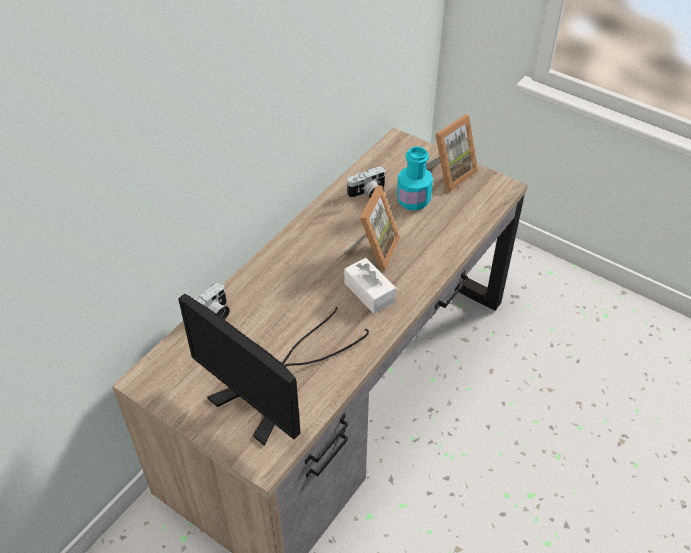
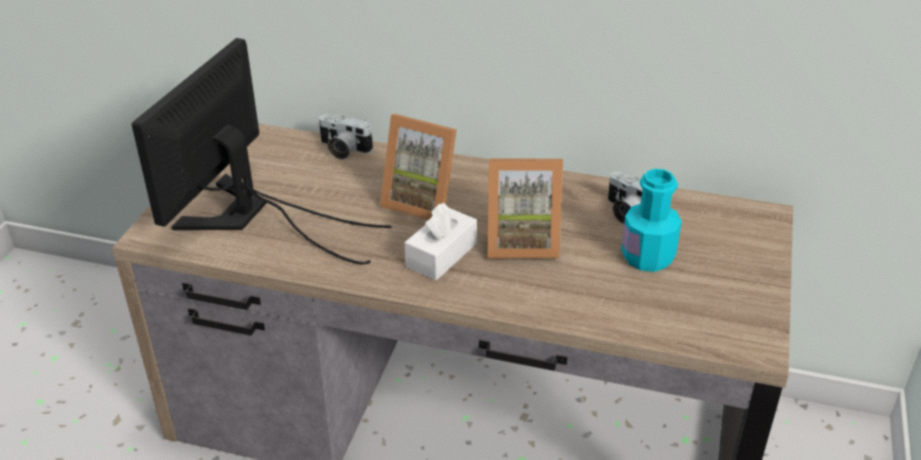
camera: 70 degrees right, 10 degrees down
picture frame [426,114,478,192] -> picture frame moved to [380,114,457,220]

